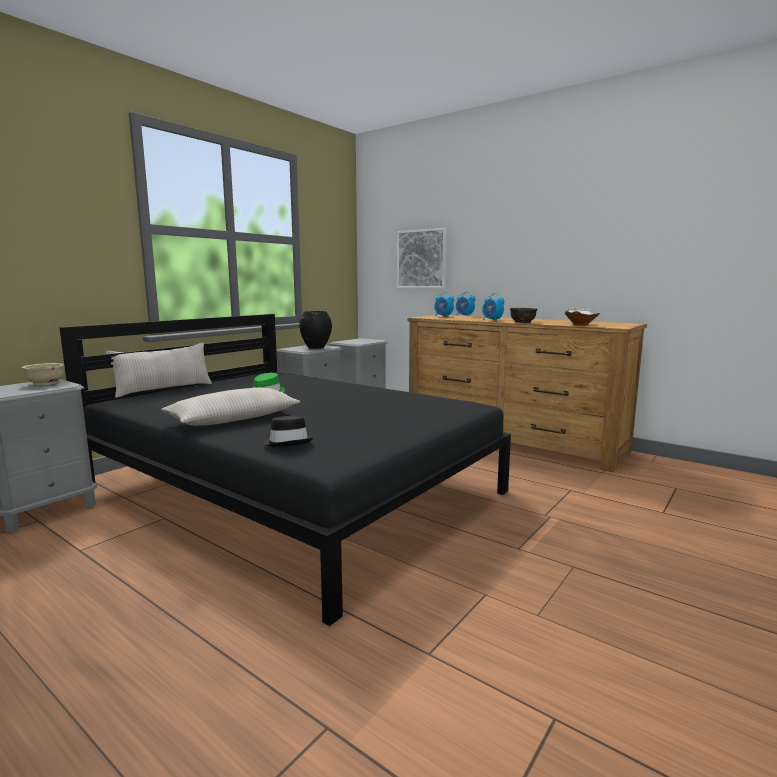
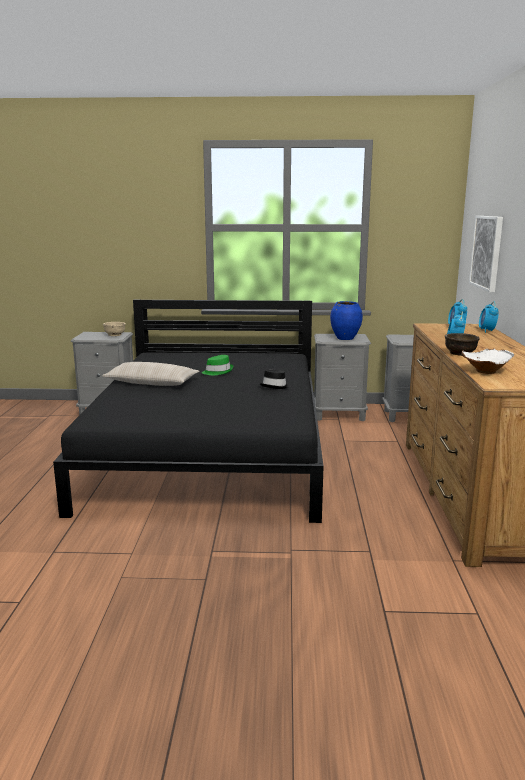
camera: 55 degrees right, 5 degrees up
beige pillow [105,343,212,398] -> none
black hat [263,416,313,447] -> black hat moved to [260,370,290,389]
black vase [299,311,332,349] -> blue vase [330,301,363,340]

